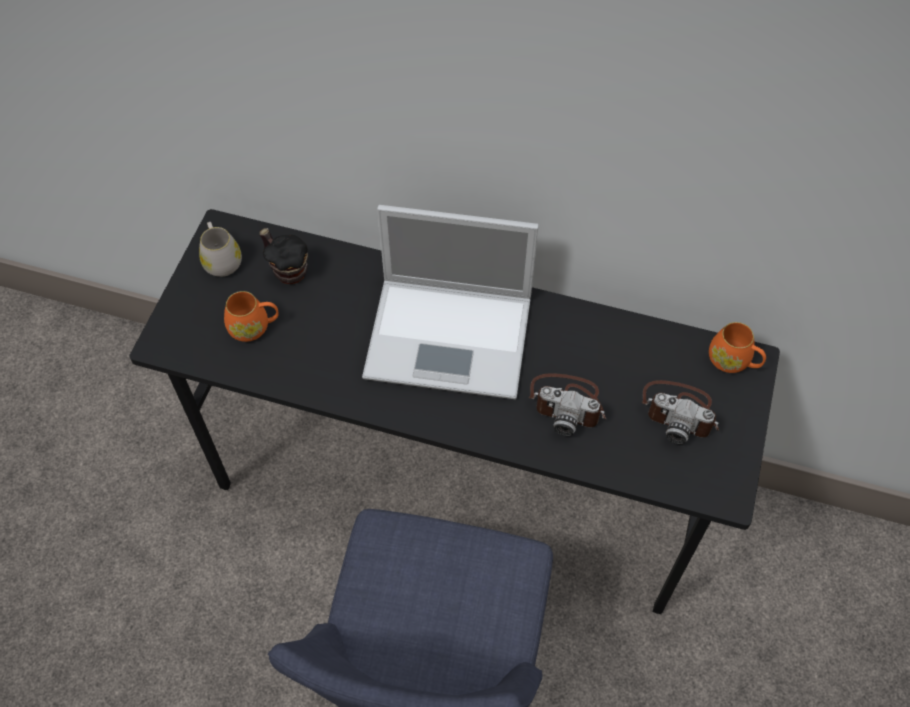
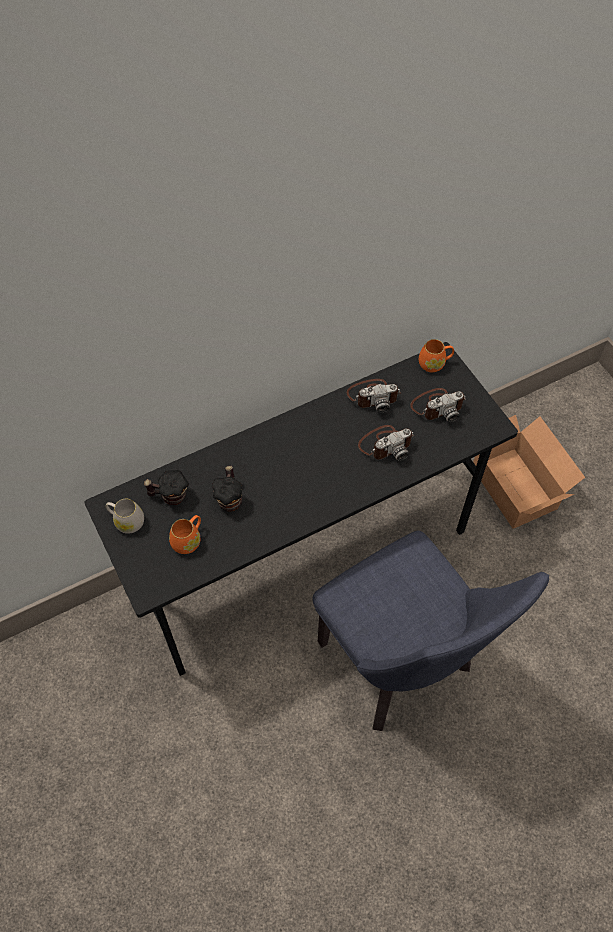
camera: 45 degrees left, 0 degrees up
laptop [362,205,539,399] -> none
none -> mug [212,466,242,511]
none -> camera [347,379,401,413]
none -> cardboard box [473,415,585,529]

